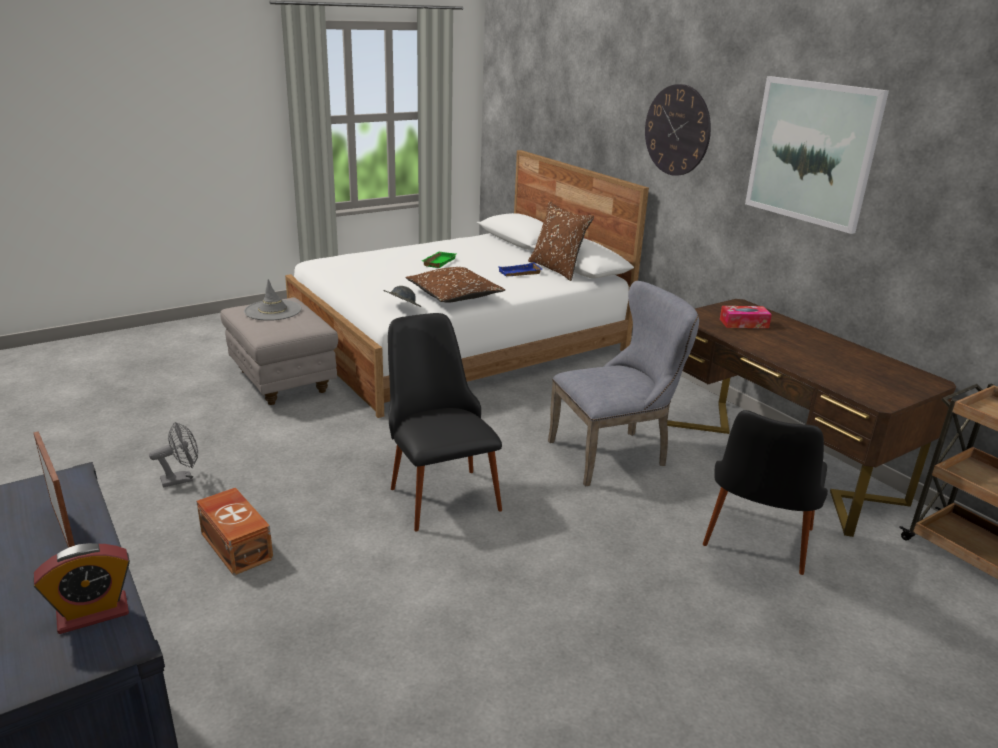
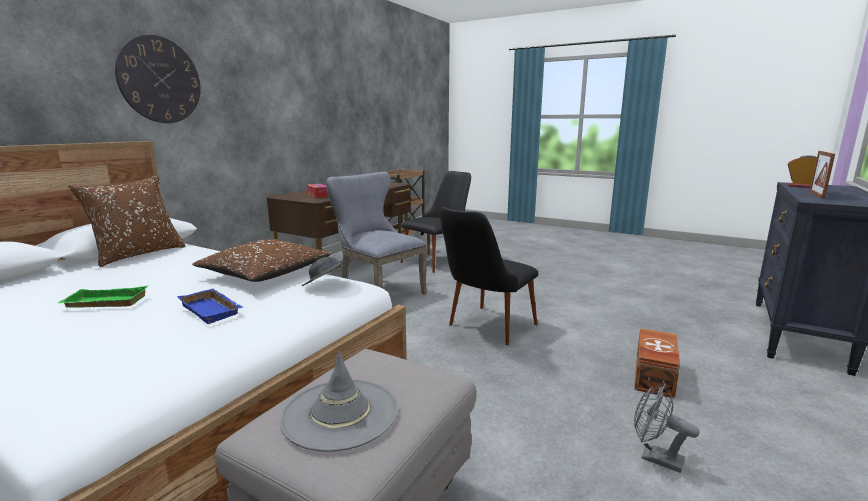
camera: 115 degrees left, 10 degrees down
blue tray [499,262,542,276] -> blue tray moved to [177,289,243,324]
black chair [703,410,828,575] -> black chair turned 45 degrees counterclockwise [400,171,471,273]
picture [745,76,889,234] -> none

